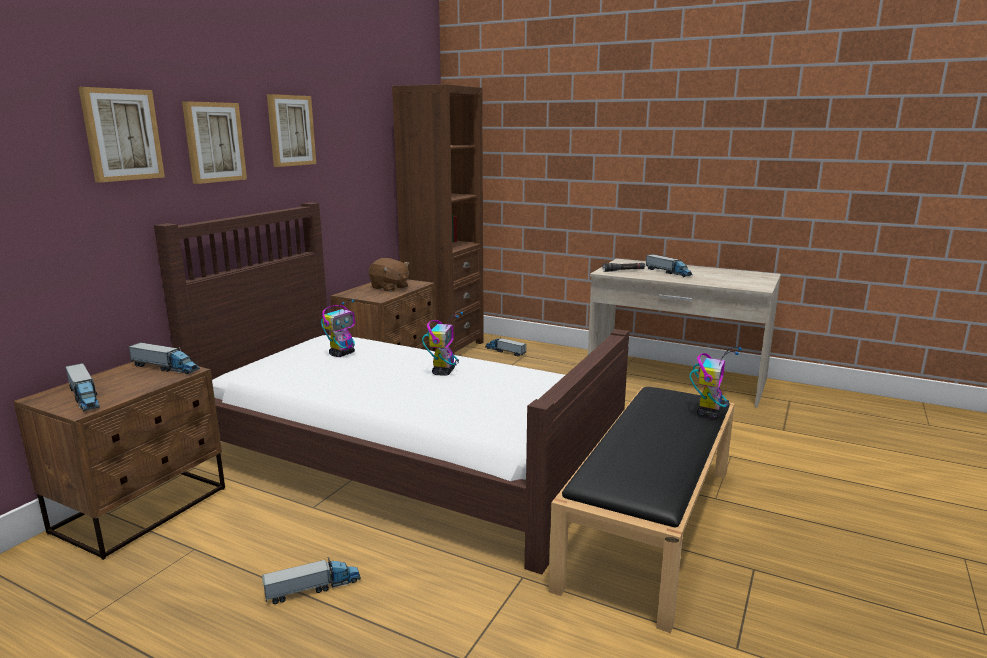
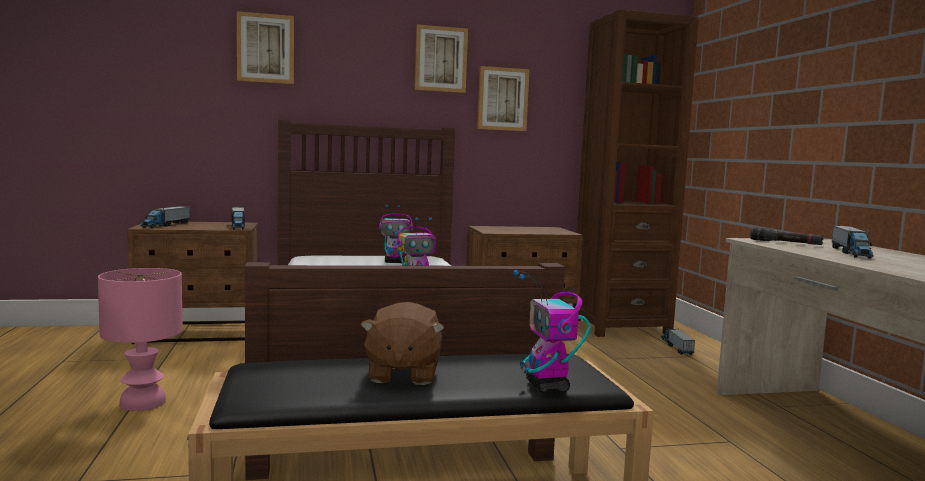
camera: 50 degrees right, 10 degrees down
picture [182,101,247,184] -> picture moved to [477,66,530,131]
toy truck [262,557,361,604] -> pink table lamp [98,268,183,411]
brown plush toy [368,258,410,292] -> brown plush toy moved to [360,302,444,385]
toy robot [690,347,742,418] -> toy robot turned 90 degrees clockwise [513,270,590,393]

